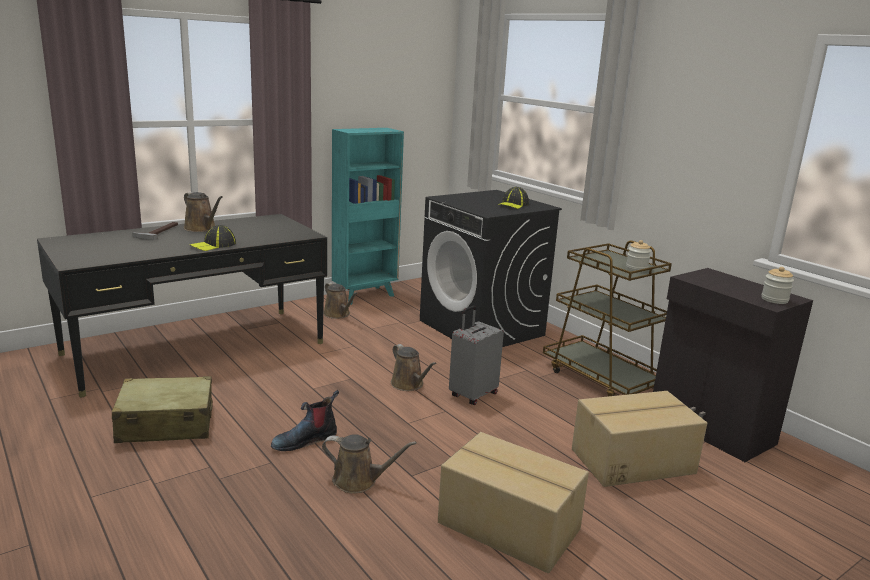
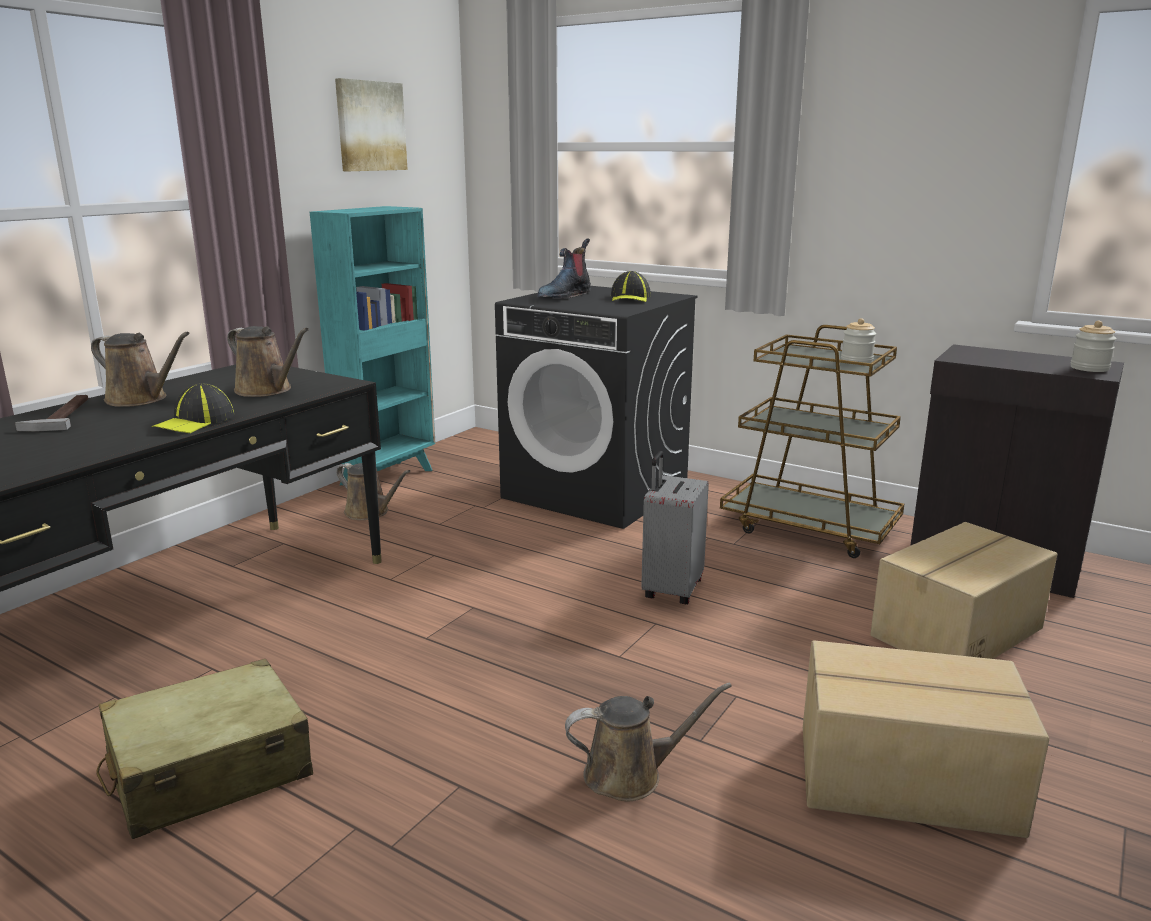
camera: 20 degrees left, 0 degrees up
boot [271,390,339,451] -> boot moved to [537,239,591,299]
brown watering can [391,344,437,391] -> brown watering can moved to [227,326,309,397]
none -> picture [335,78,408,171]

